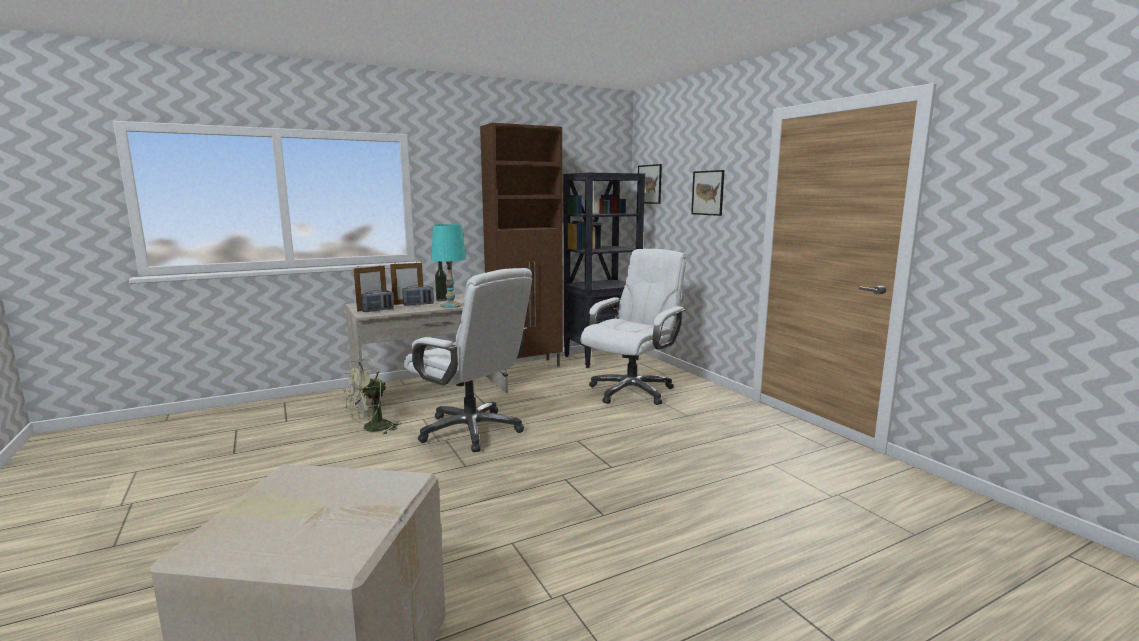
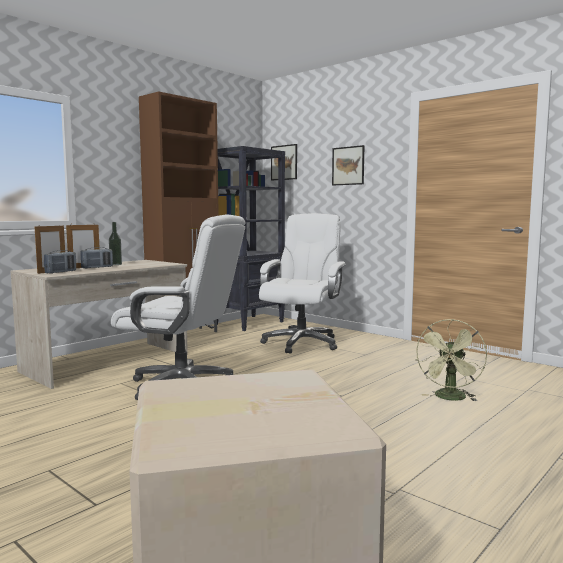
camera: 20 degrees left, 5 degrees down
green fan [344,358,401,435] -> green fan moved to [415,319,487,401]
turquoise table lamp [431,224,466,308] -> none

